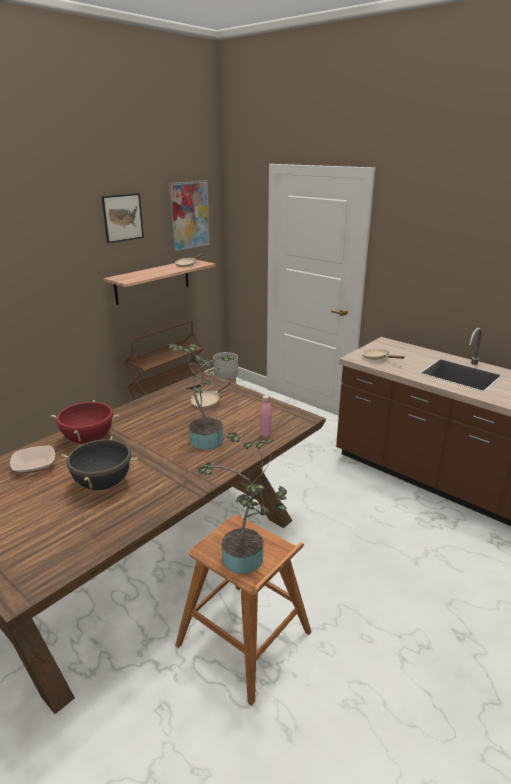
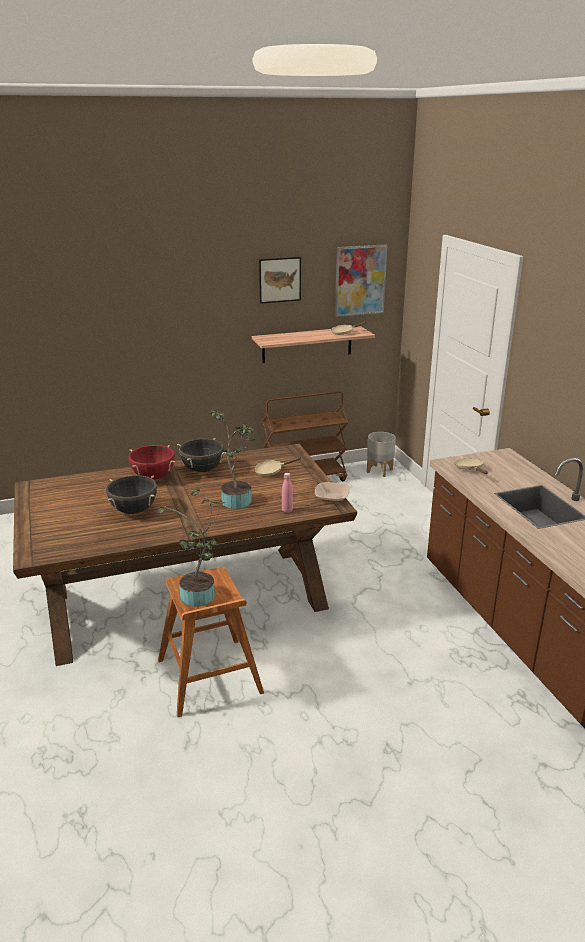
camera: 30 degrees right, 0 degrees up
bowl [10,445,55,473] -> bowl moved to [315,482,350,502]
none -> black cooking pot [177,438,226,472]

